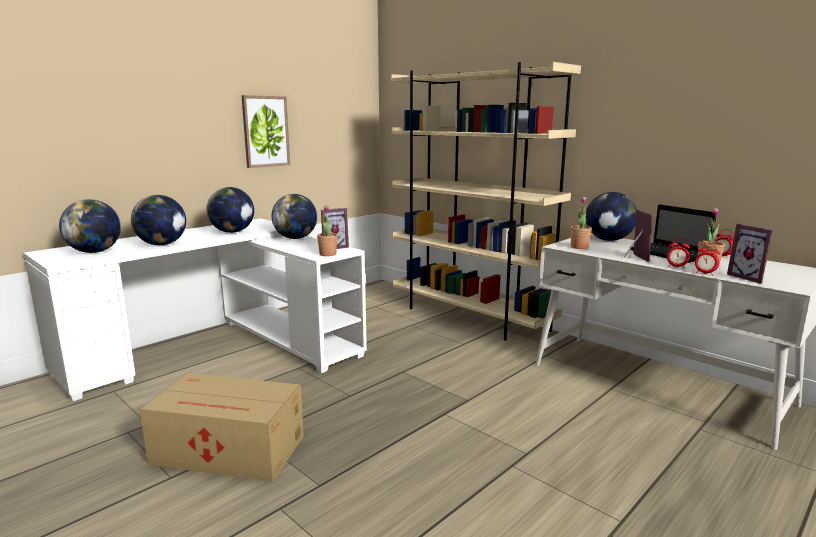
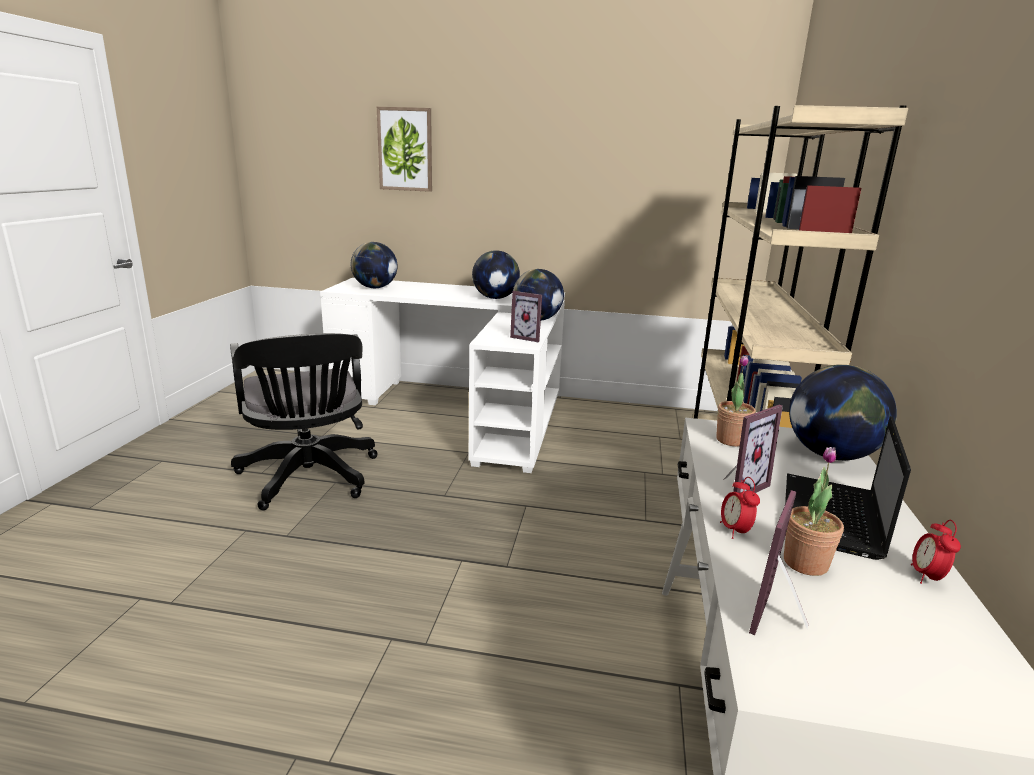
camera: 55 degrees right, 5 degrees up
globe [131,195,186,245] -> none
cardboard box [140,373,304,482] -> black office chair [230,333,378,510]
picture [241,95,290,168] -> picture moved to [377,107,432,192]
potted plant [317,205,337,256] -> none
alarm clock [695,243,720,276] -> none

